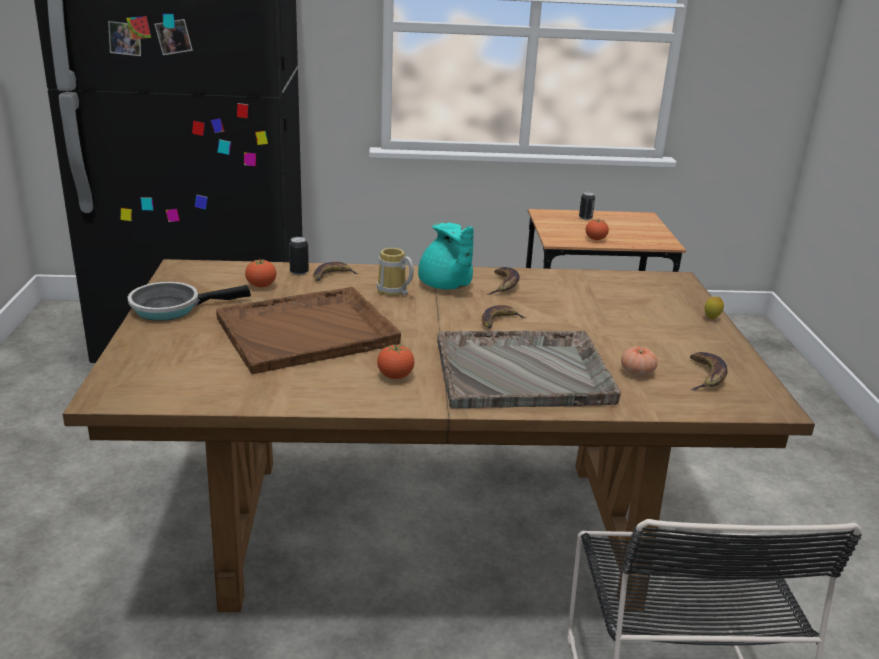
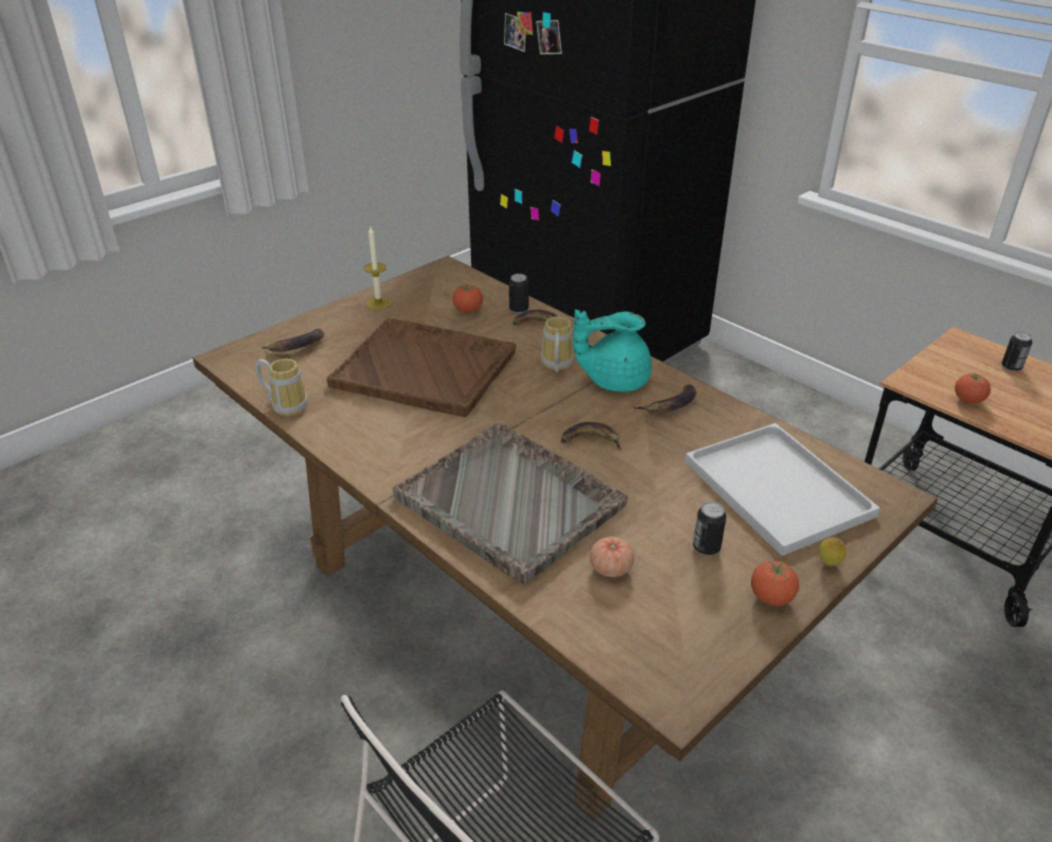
camera: 50 degrees right, 10 degrees up
frying pan [128,282,251,321] -> candle [364,225,392,310]
tomato [377,344,414,379] -> tomato moved to [751,561,799,606]
turquoise teapot [418,222,473,290] -> turquoise teapot turned 60 degrees clockwise [573,309,652,392]
banana [690,352,727,391] -> banana moved to [262,329,324,352]
none -> mug [255,359,308,416]
none -> white tray [685,423,880,556]
none -> can [693,501,726,555]

